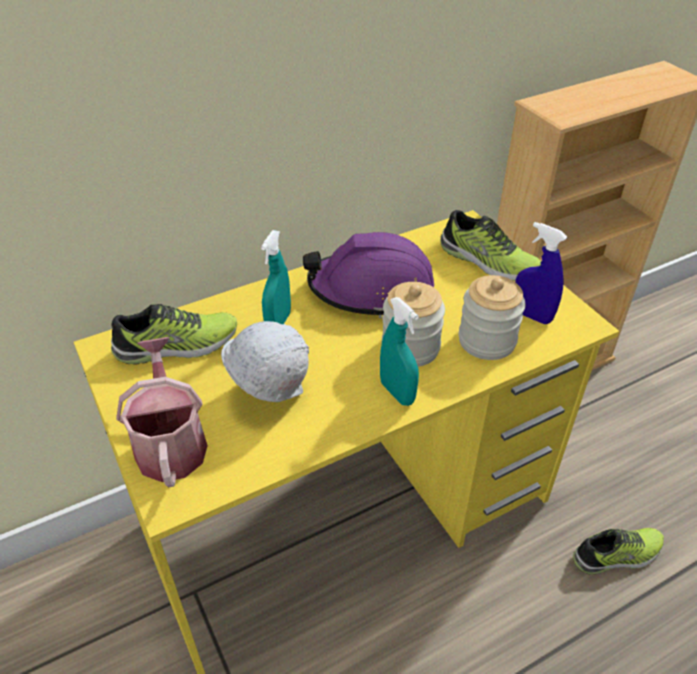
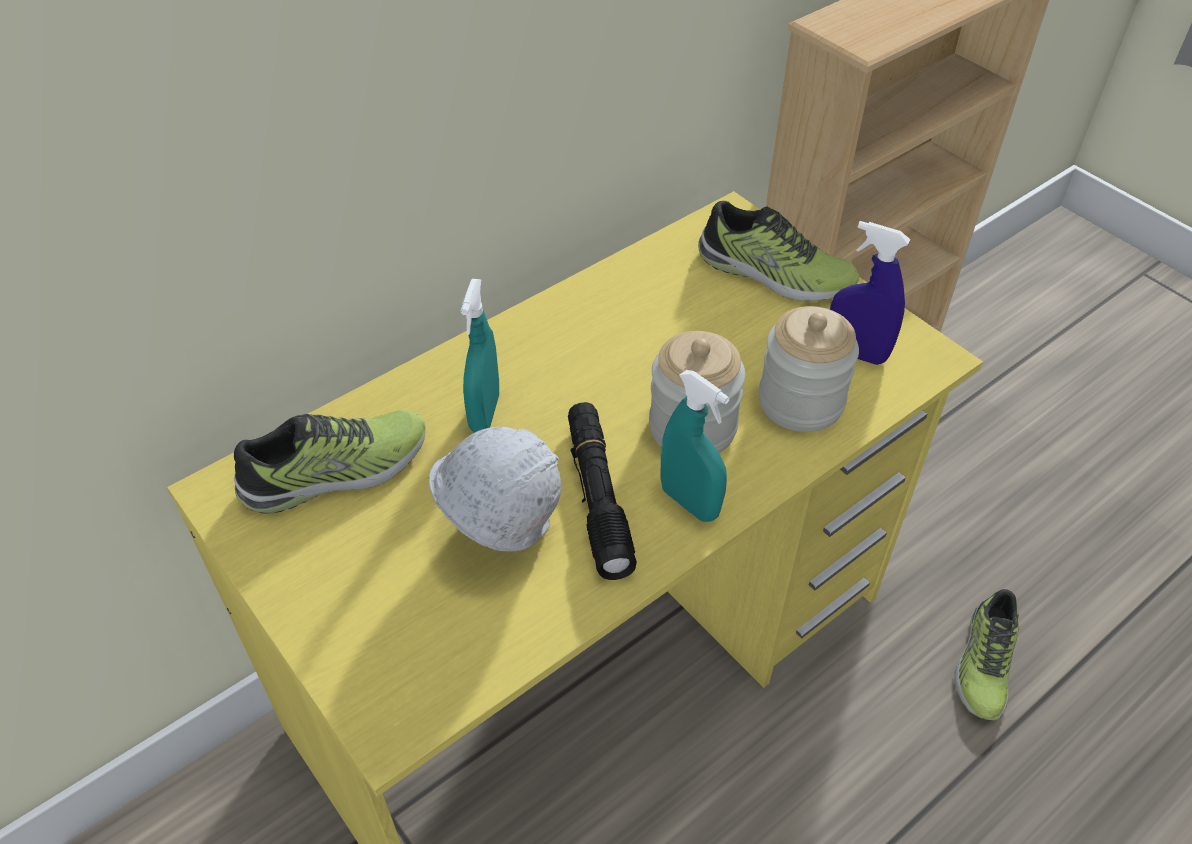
camera: 10 degrees left, 5 degrees up
watering can [117,337,208,487] -> none
purple hard hat [303,232,434,318] -> none
shoe [573,528,664,574] -> shoe turned 135 degrees clockwise [954,589,1019,720]
none -> black flashlight [568,402,637,580]

